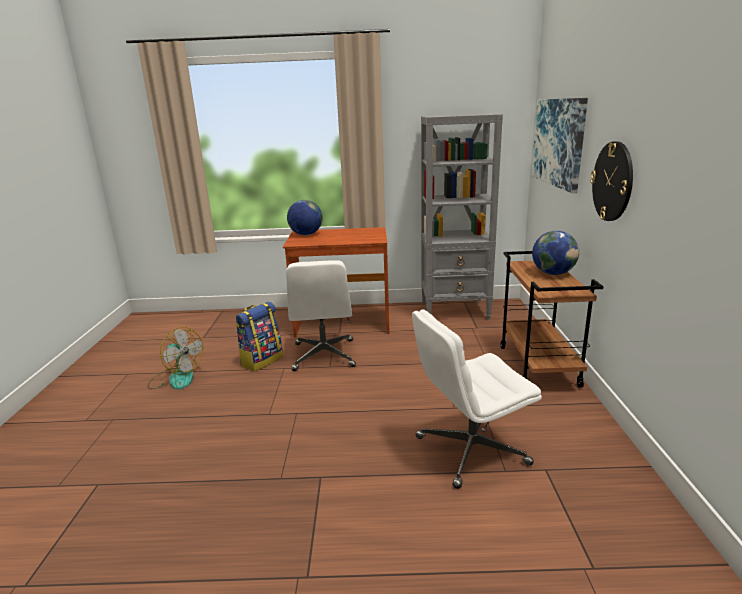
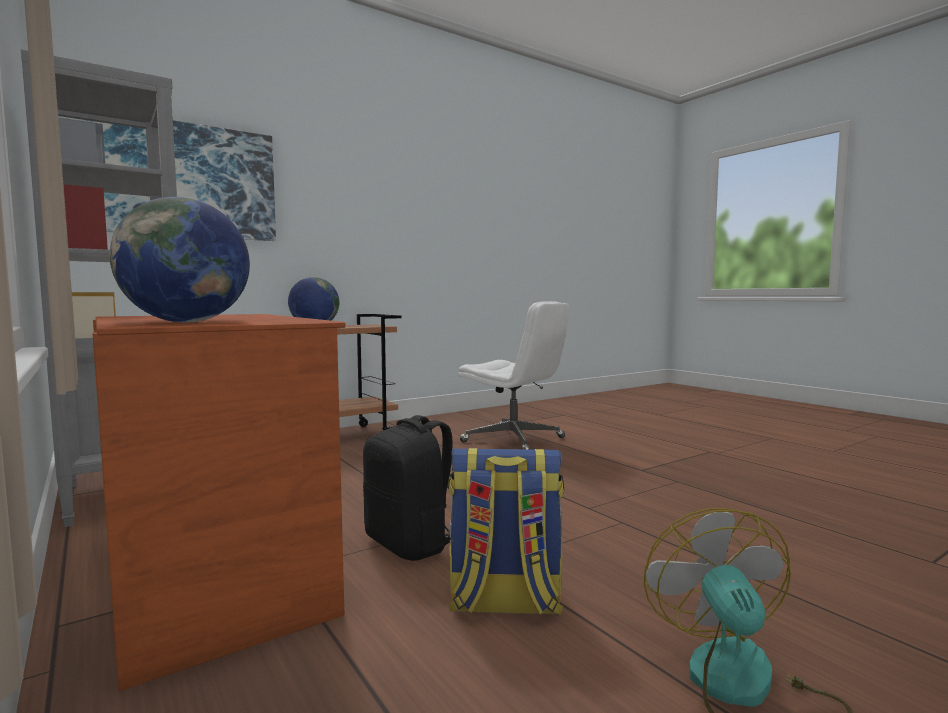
camera: 125 degrees left, 15 degrees down
white office chair [286,261,356,371] -> black backpack [363,415,453,561]
wall clock [590,141,633,221] -> none

